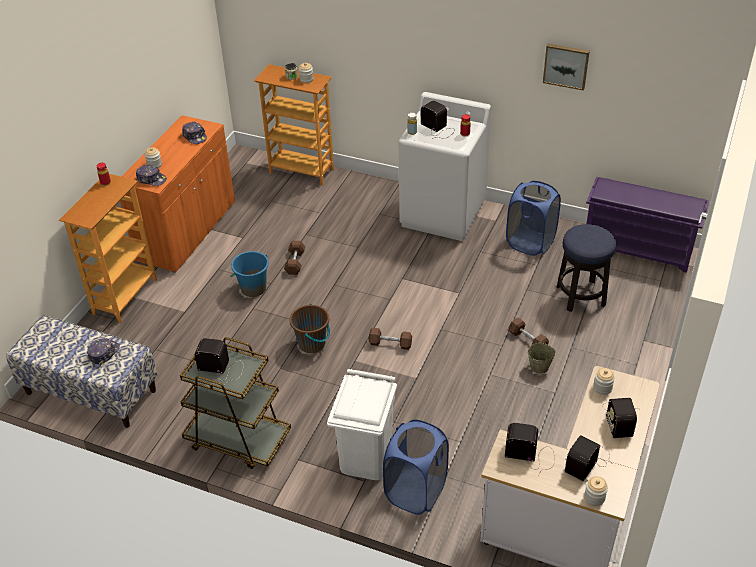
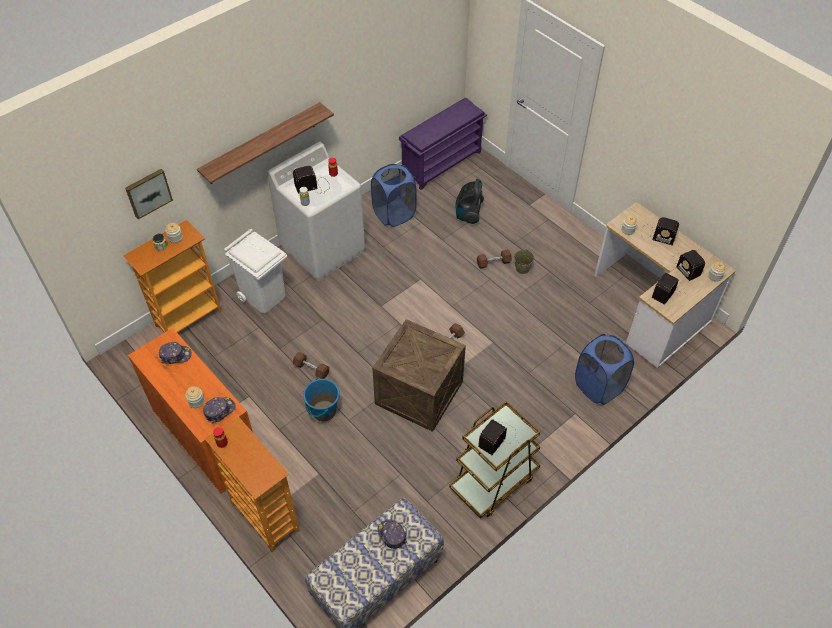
camera: 65 degrees left, 10 degrees up
brown bucket [289,304,330,353] -> crate [372,319,466,432]
white trash can [327,369,397,480] -> white trash can moved to [224,229,287,313]
picture [543,44,590,90] -> picture moved to [125,169,173,219]
stool [556,224,616,312] -> vacuum cleaner [455,179,484,224]
none -> shelf [197,102,334,184]

